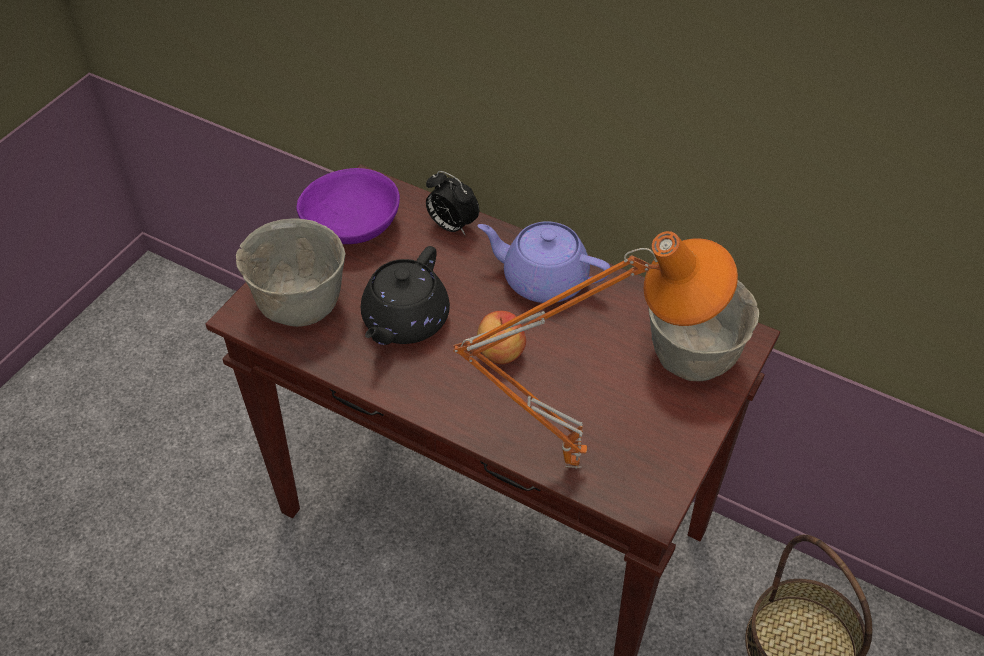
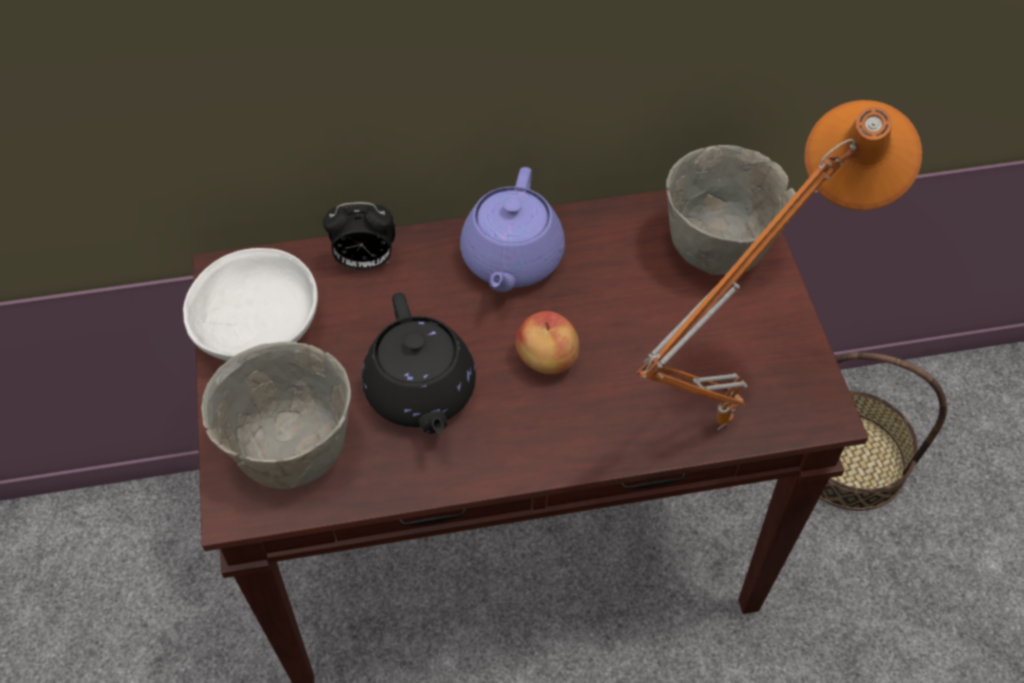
camera: 40 degrees left, 5 degrees up
purple bowl [296,168,400,244] -> white bowl [183,248,318,361]
purple teapot [478,221,610,303] -> purple teapot turned 60 degrees counterclockwise [460,167,565,292]

